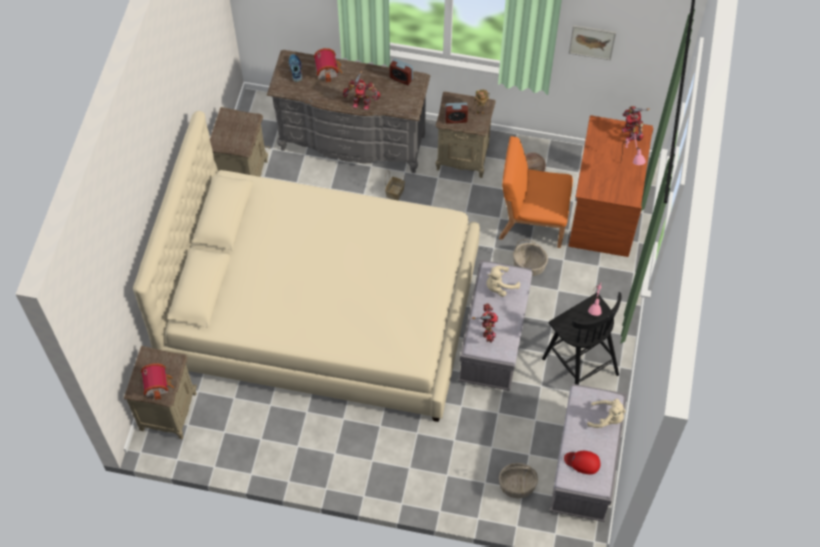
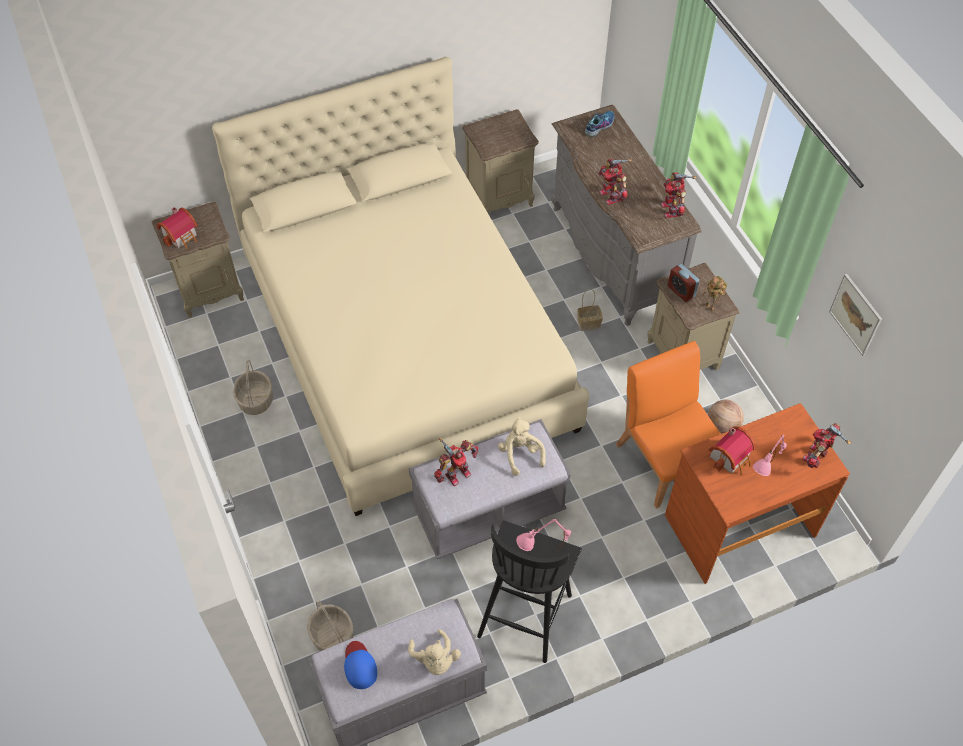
camera: 55 degrees right, 5 degrees down
toy house [314,48,342,83] -> toy house moved to [709,426,755,475]
alarm clock [390,59,413,85] -> toy robot [661,172,697,218]
beige plush toy [486,265,520,297] -> beige plush toy turned 45 degrees clockwise [498,417,546,476]
basket [513,239,548,276] -> basket moved to [233,360,273,415]
red cap [564,451,600,474] -> blue cap [344,641,377,689]

